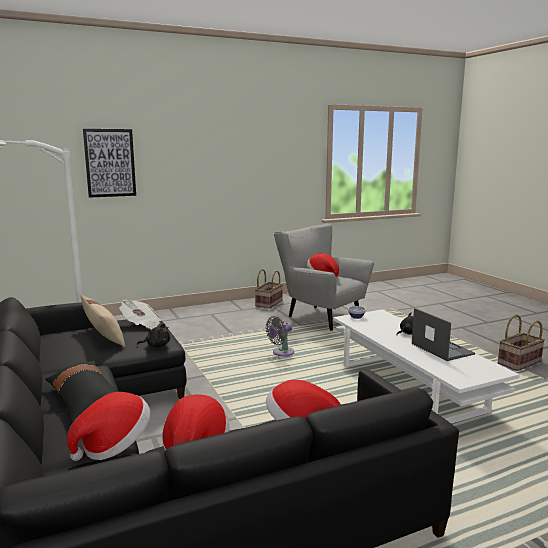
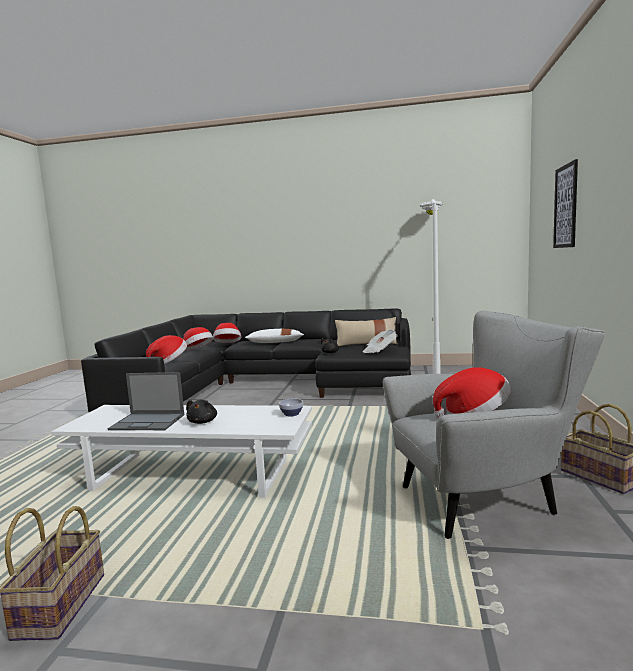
camera: 125 degrees right, 5 degrees down
black pillow [45,361,117,423] -> white pillow [245,329,304,343]
grey fan [265,316,294,356] -> none

